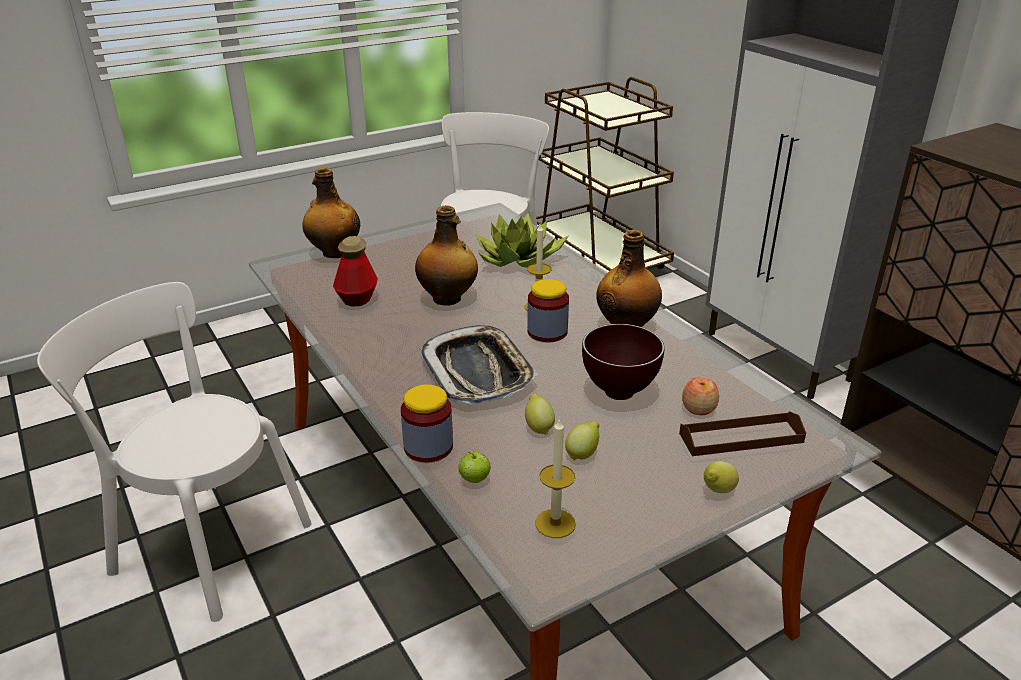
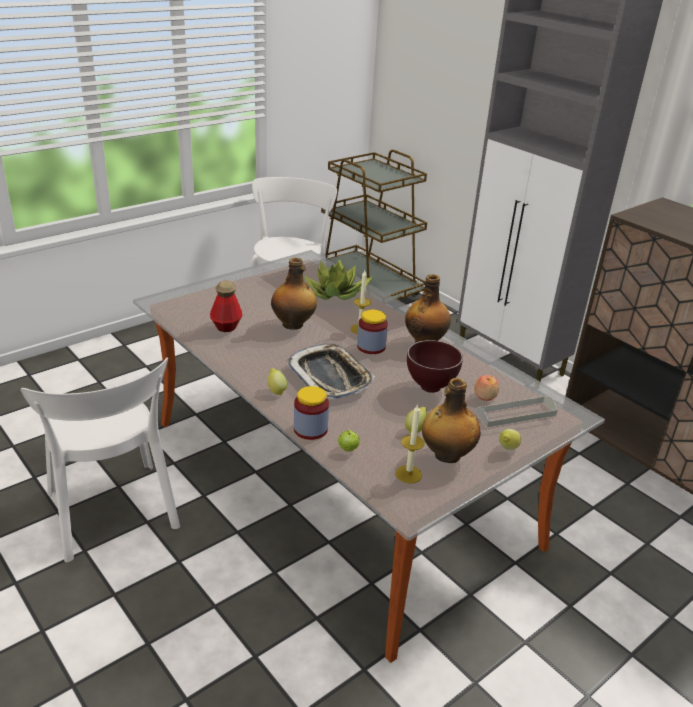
camera: 10 degrees left, 0 degrees up
white chair [37,282,312,622] -> white chair turned 135 degrees counterclockwise [21,358,180,562]
bottle [302,168,360,258] -> bottle moved to [422,378,481,463]
lemon [525,393,555,435] -> lemon moved to [267,368,287,395]
brown tray [679,411,806,456] -> grey tray [476,396,558,428]

